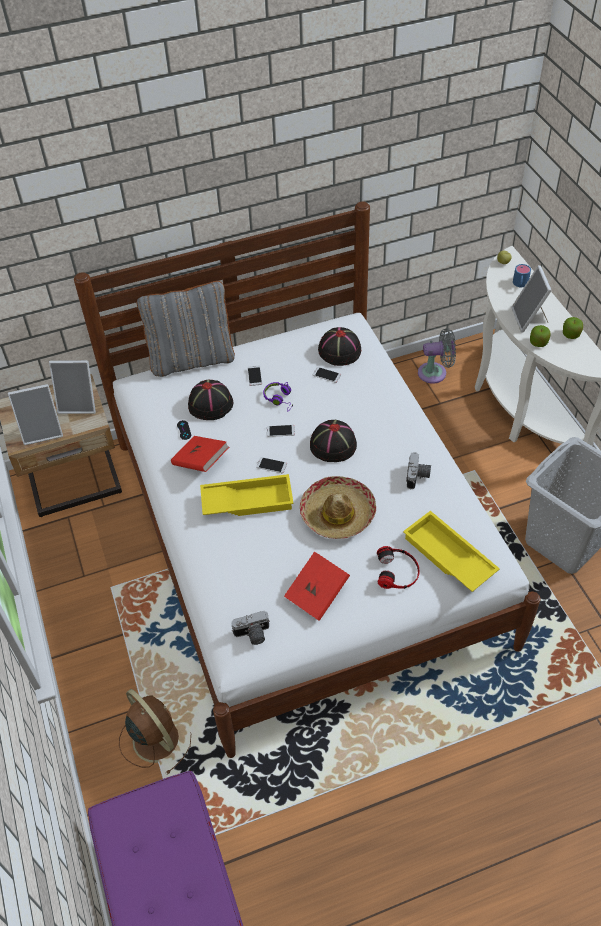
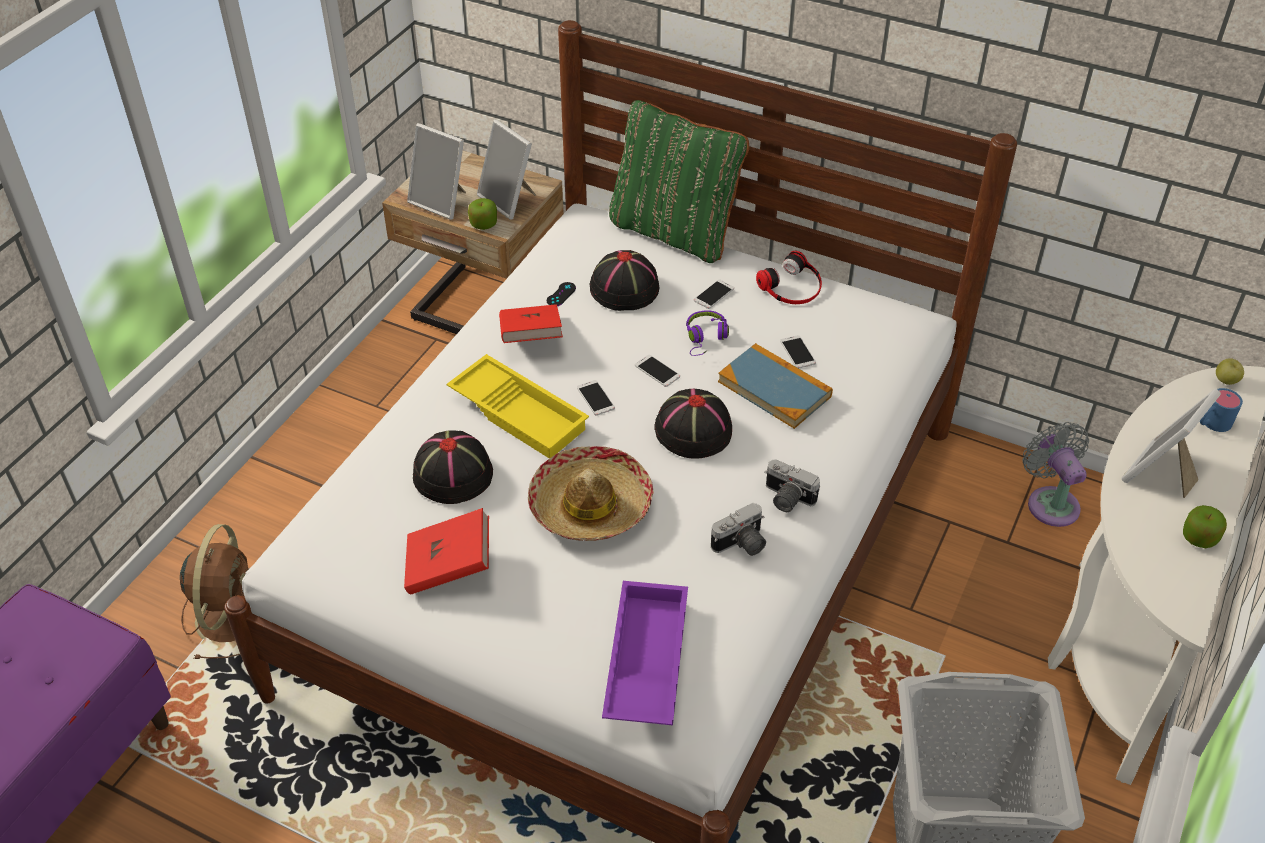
camera: 45 degrees right, 5 degrees down
grey pillow [136,281,235,377] -> green pillow [609,100,749,263]
camera [231,611,270,645] -> camera moved to [764,459,820,512]
black hat [318,327,361,366] -> black hat moved to [413,430,493,504]
headphones [377,546,420,589] -> headphones moved to [756,251,822,304]
yellow tray [403,511,500,592] -> purple tray [602,581,688,725]
grey fan [418,328,456,383] -> grey fan turned 150 degrees counterclockwise [1023,422,1089,527]
apple [530,325,551,347] -> apple moved to [468,198,497,230]
none -> book [718,343,833,429]

